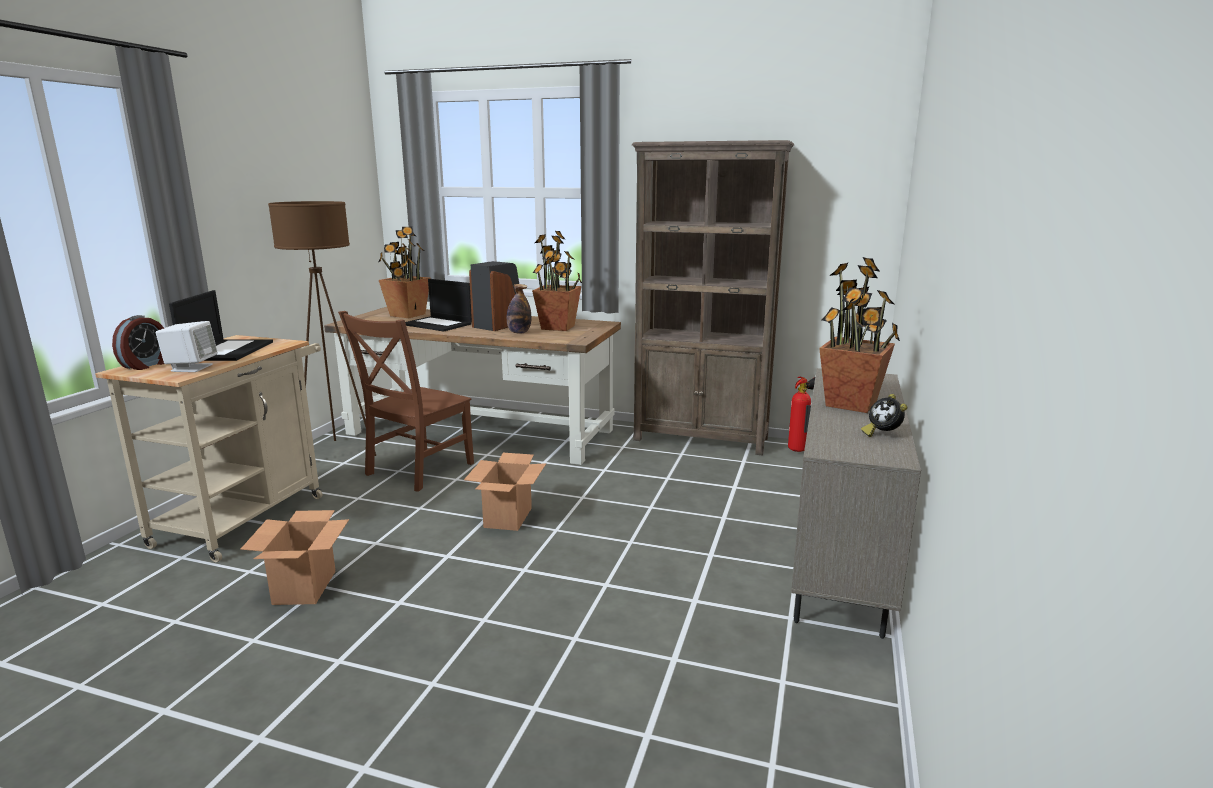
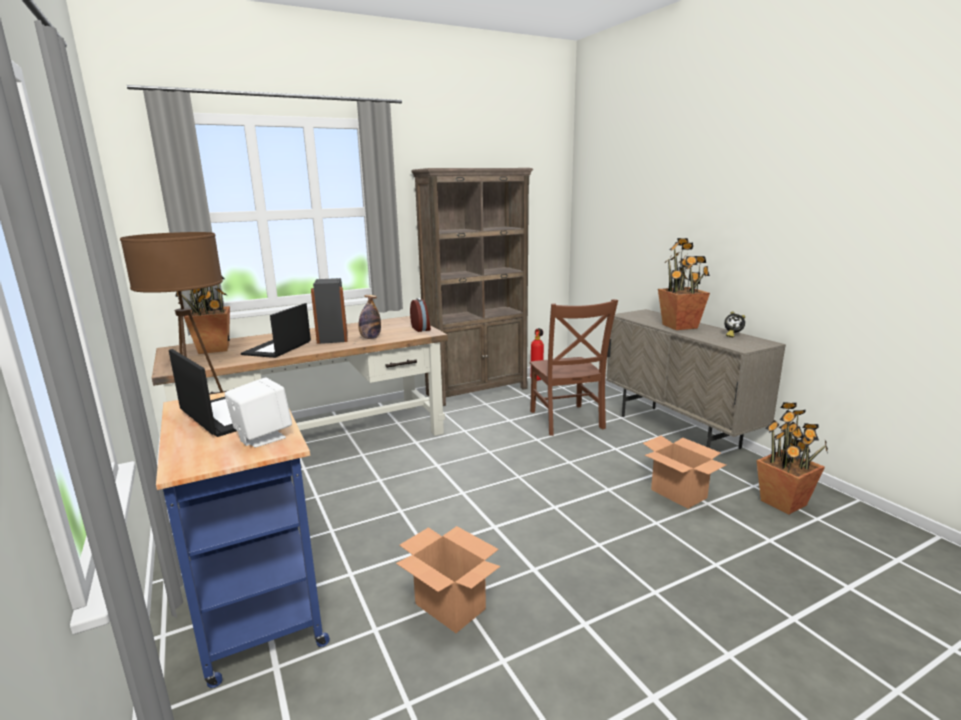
camera: 45 degrees left, 0 degrees up
beige cart [95,335,322,562] -> blue cart [156,392,330,688]
alarm clock [112,315,164,370] -> alarm clock moved to [410,298,431,332]
brown chair [338,311,474,492] -> brown chair moved to [530,299,618,436]
laptop [405,279,472,332] -> laptop turned 120 degrees clockwise [241,303,311,358]
cardboard box [464,453,546,531] -> cardboard box moved to [643,436,726,509]
potted plant [532,231,582,331] -> potted plant moved to [756,402,828,514]

